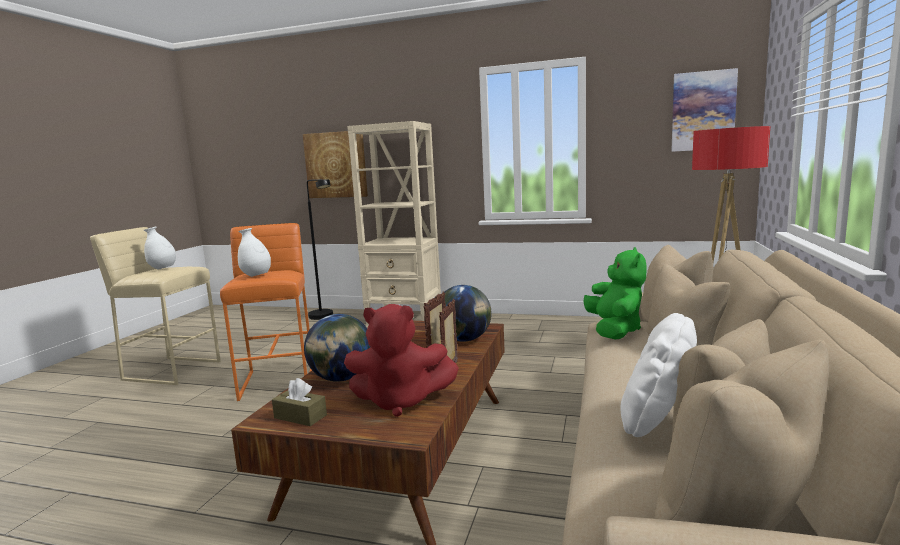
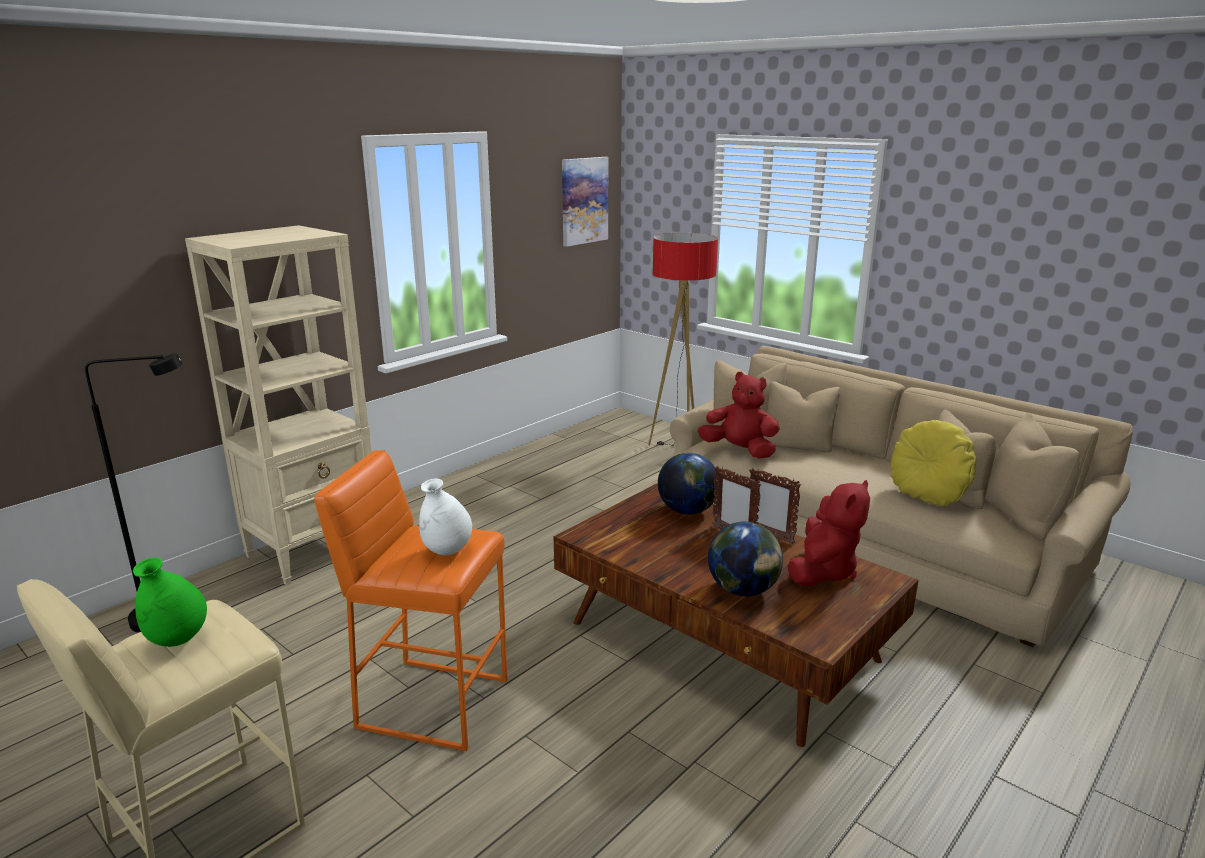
camera: 65 degrees left, 10 degrees up
white vase [144,227,176,270] -> green vase [133,557,207,647]
brown tissue box [272,378,327,426] -> none
picture [303,131,368,198] -> none
green plush toy [583,247,647,339] -> red plush toy [698,372,780,459]
white pillow [621,313,697,437] -> yellow pillow [890,420,977,506]

